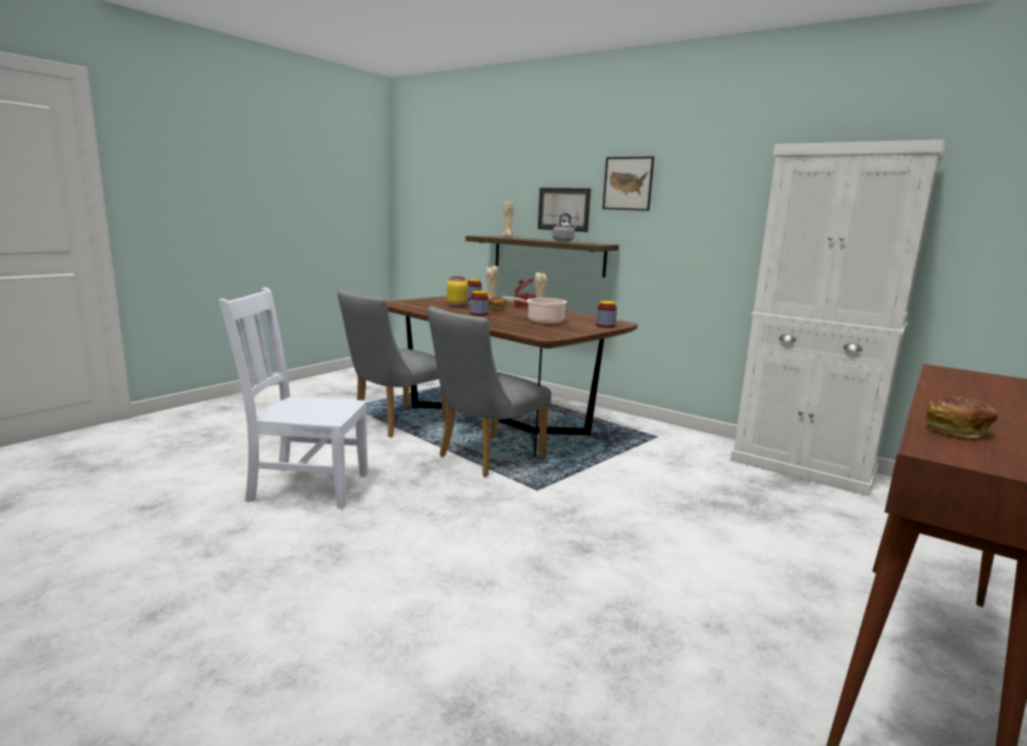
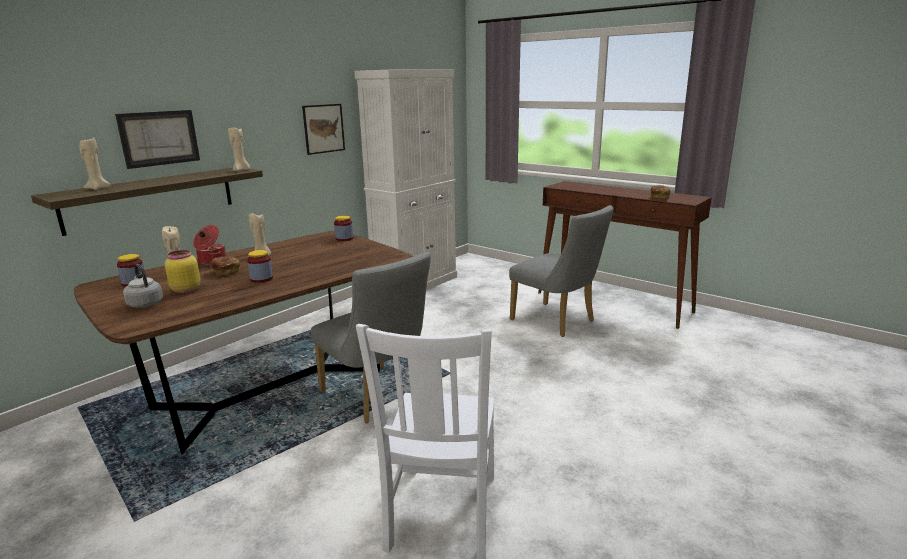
camera: 85 degrees left, 5 degrees up
grey chair [337,290,446,437] -> grey chair moved to [509,205,614,337]
cooking pot [502,296,567,324] -> none
grey kettle [552,213,576,242] -> grey kettle moved to [123,264,163,308]
picture [603,156,654,211] -> picture moved to [302,104,345,155]
none -> beige candle [228,126,250,171]

